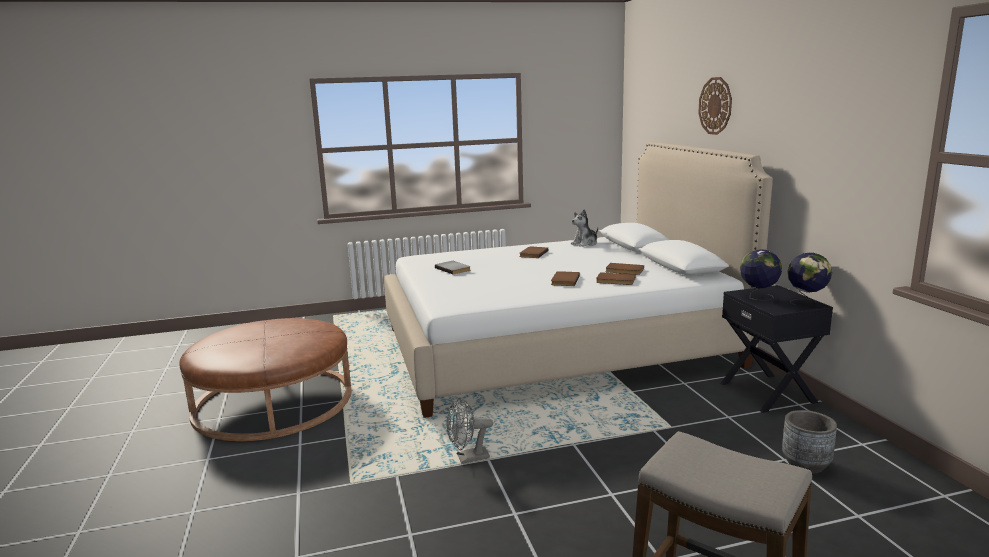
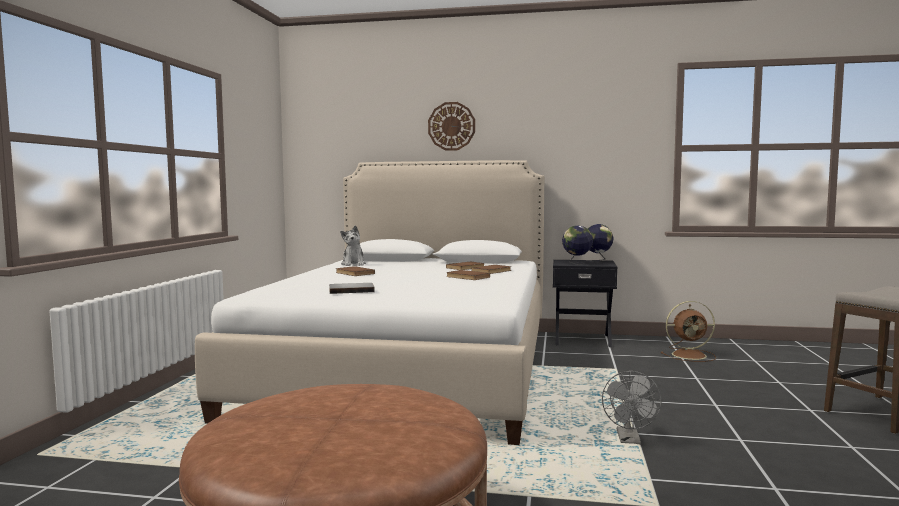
camera: 65 degrees left, 10 degrees down
grey planter [782,410,837,474] -> brown fan [661,301,716,362]

